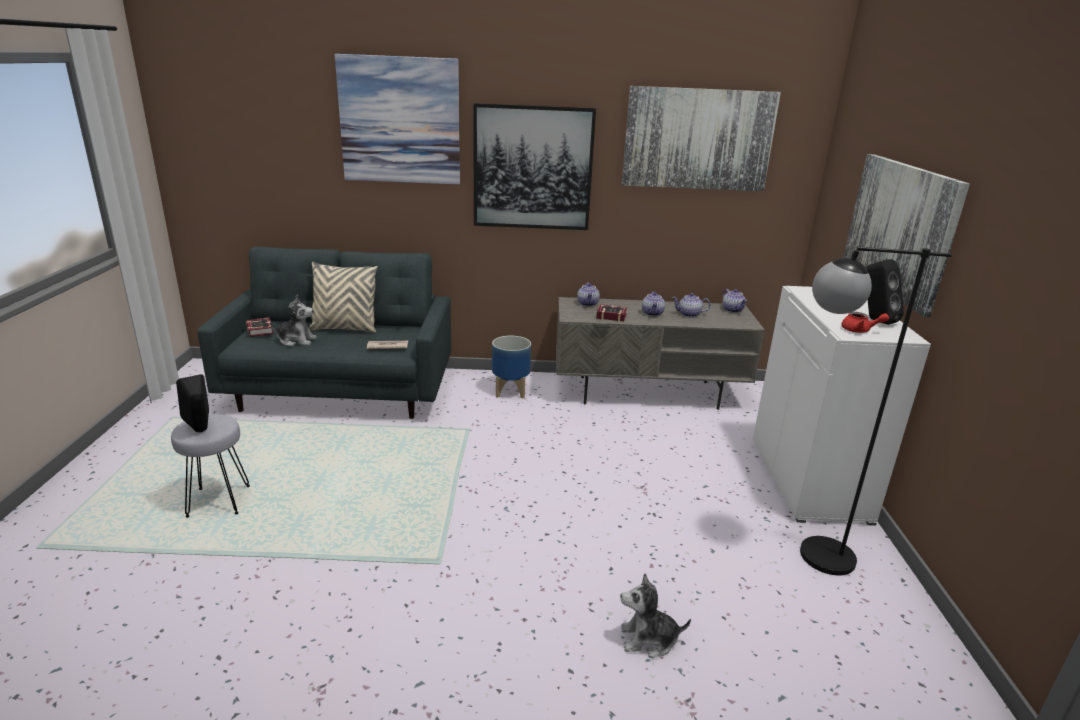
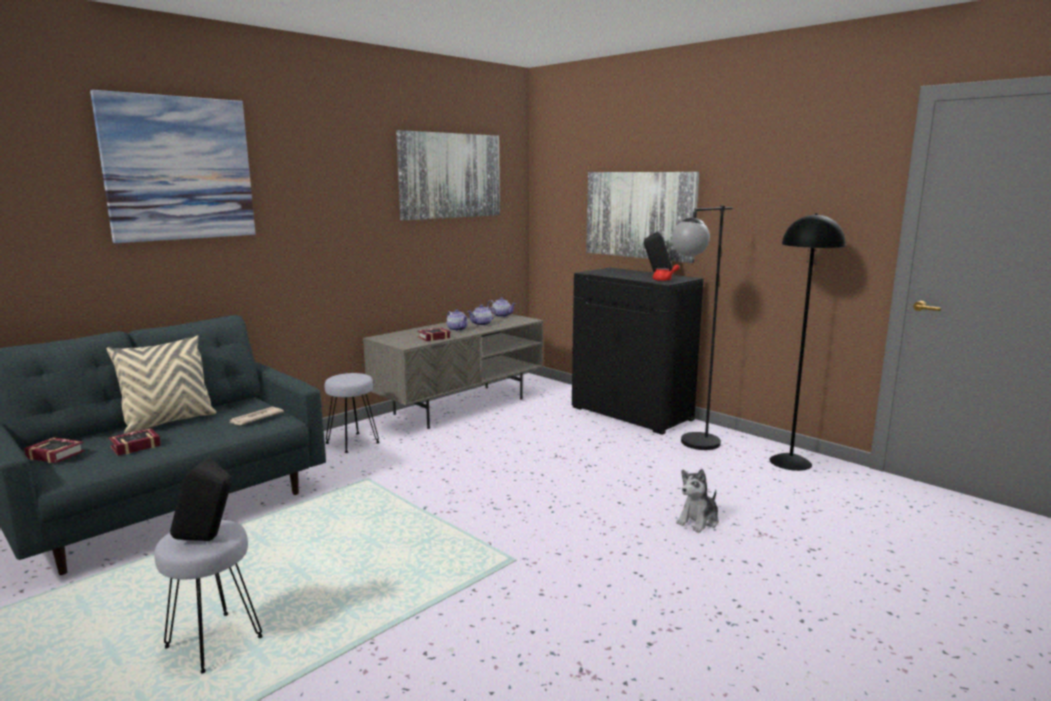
camera: 45 degrees left, 10 degrees down
plush toy [270,295,317,347] -> book [109,428,161,456]
picture [473,103,596,230] -> none
planter [492,336,531,399] -> grey stool [325,373,380,453]
teapot [577,283,600,307] -> none
white cabinet [753,286,931,526] -> black cabinet [572,267,704,435]
none -> black floor lamp [769,213,846,471]

